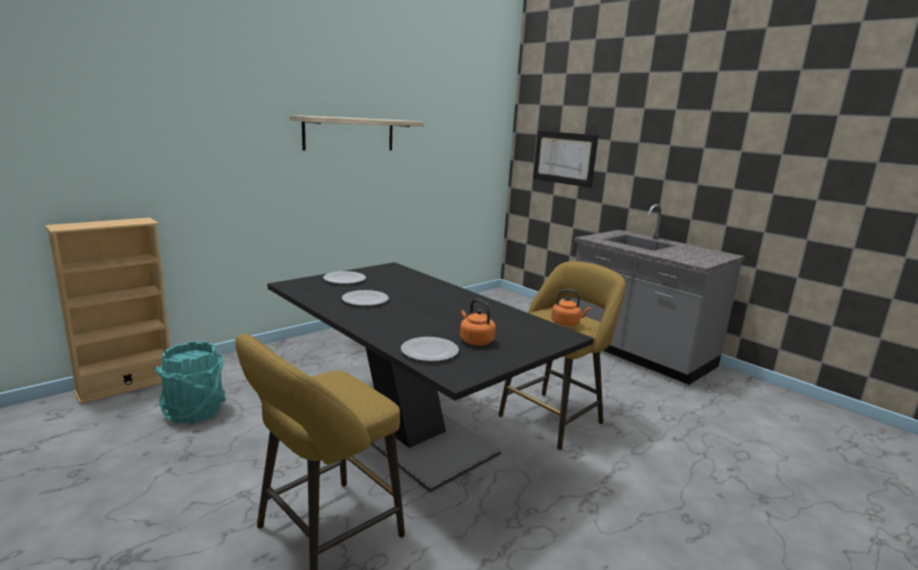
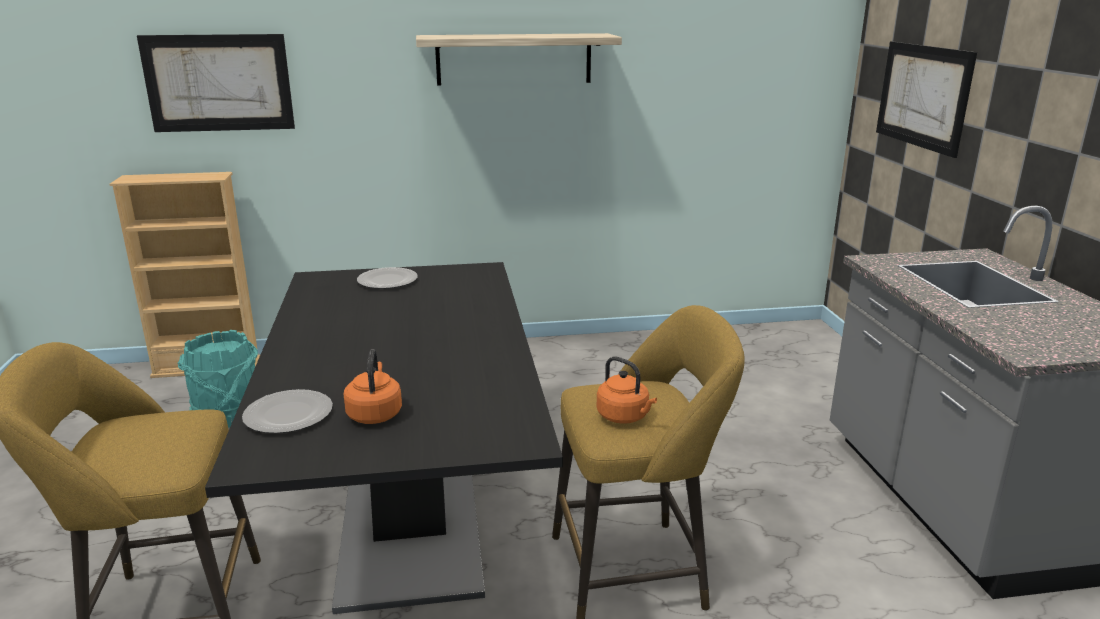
camera: 35 degrees right, 5 degrees up
plate [342,290,389,306] -> none
none -> picture [137,34,295,132]

